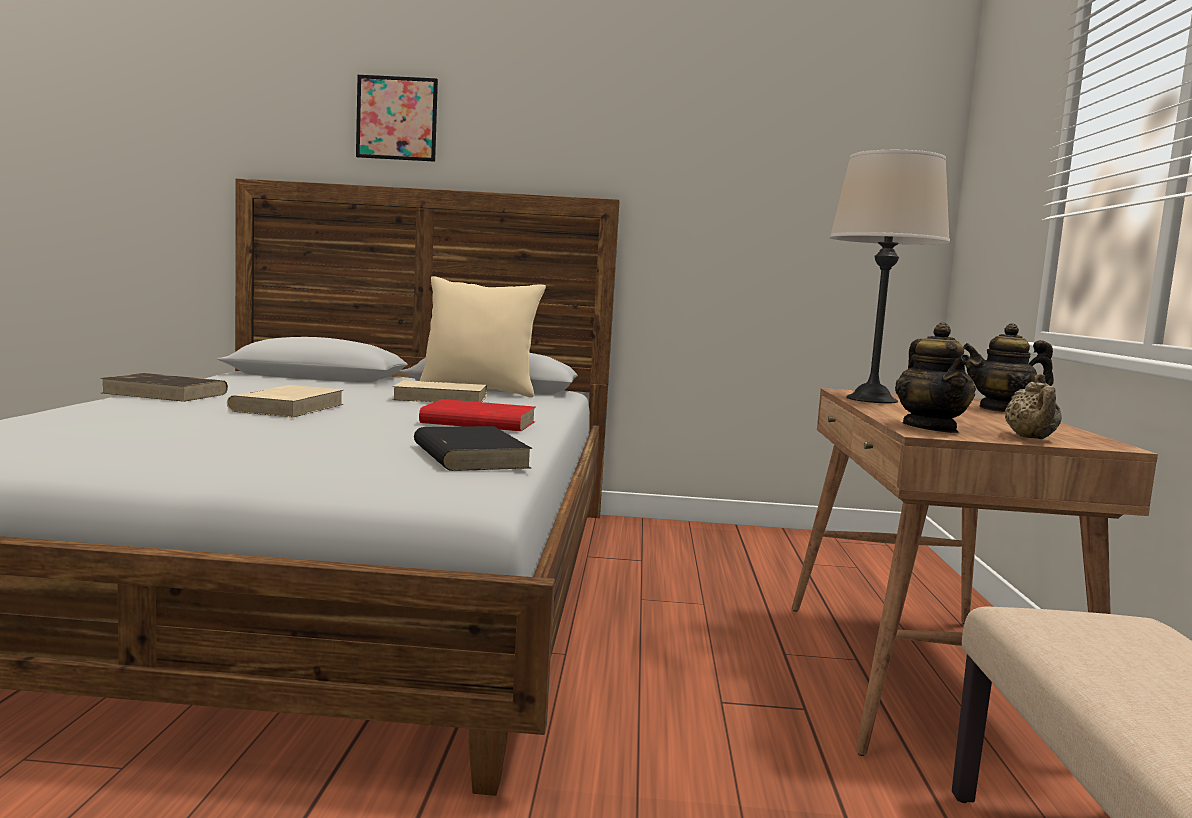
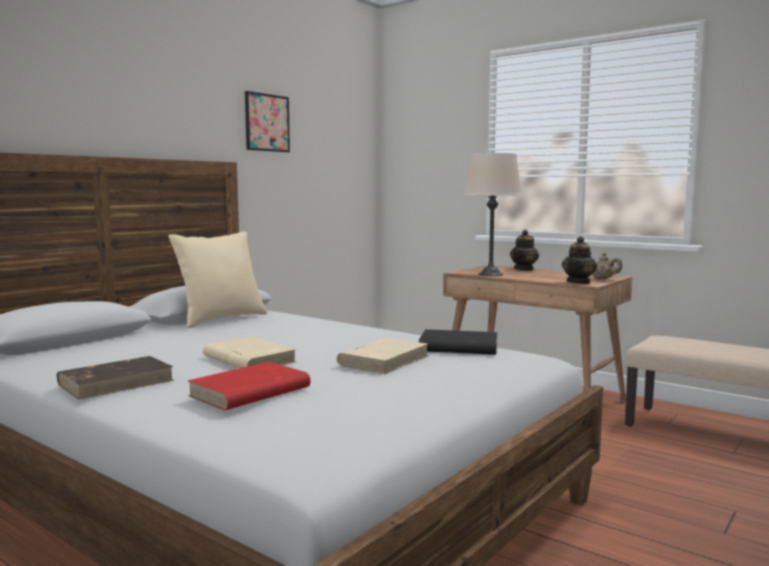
camera: 55 degrees left, 0 degrees up
picture [356,75,438,162] -> picture moved to [245,91,290,152]
beige book [392,380,487,402] -> beige book moved to [337,338,428,374]
red book [419,399,536,431] -> red book moved to [188,362,311,410]
teapot [895,323,976,433] -> teapot turned 90 degrees clockwise [562,236,597,284]

